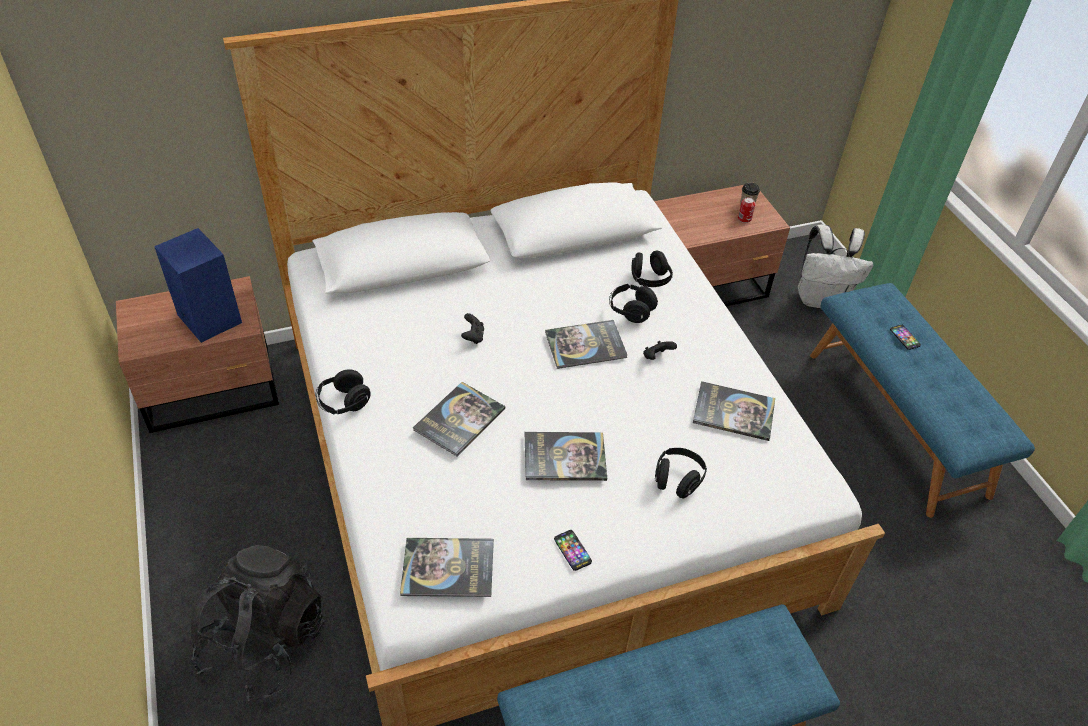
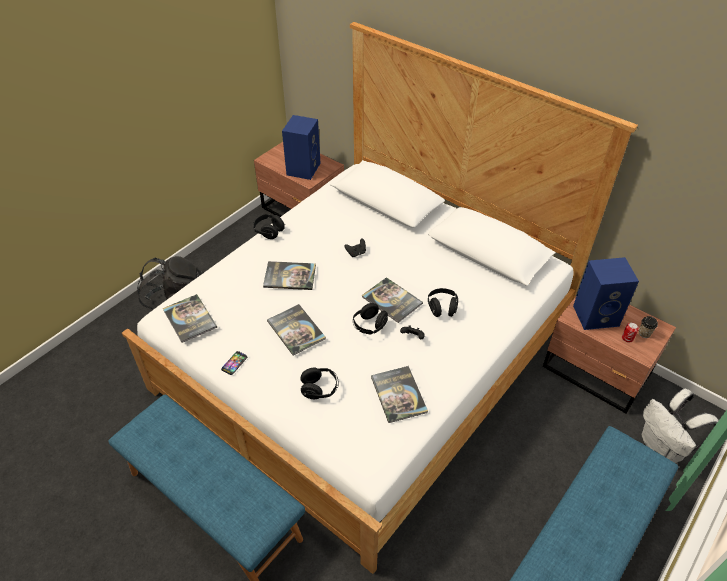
camera: 60 degrees right, 0 degrees up
black headphones [632,250,673,287] -> black headphones moved to [353,303,388,334]
phone [890,325,921,350] -> none
none -> blue speaker [573,257,639,330]

